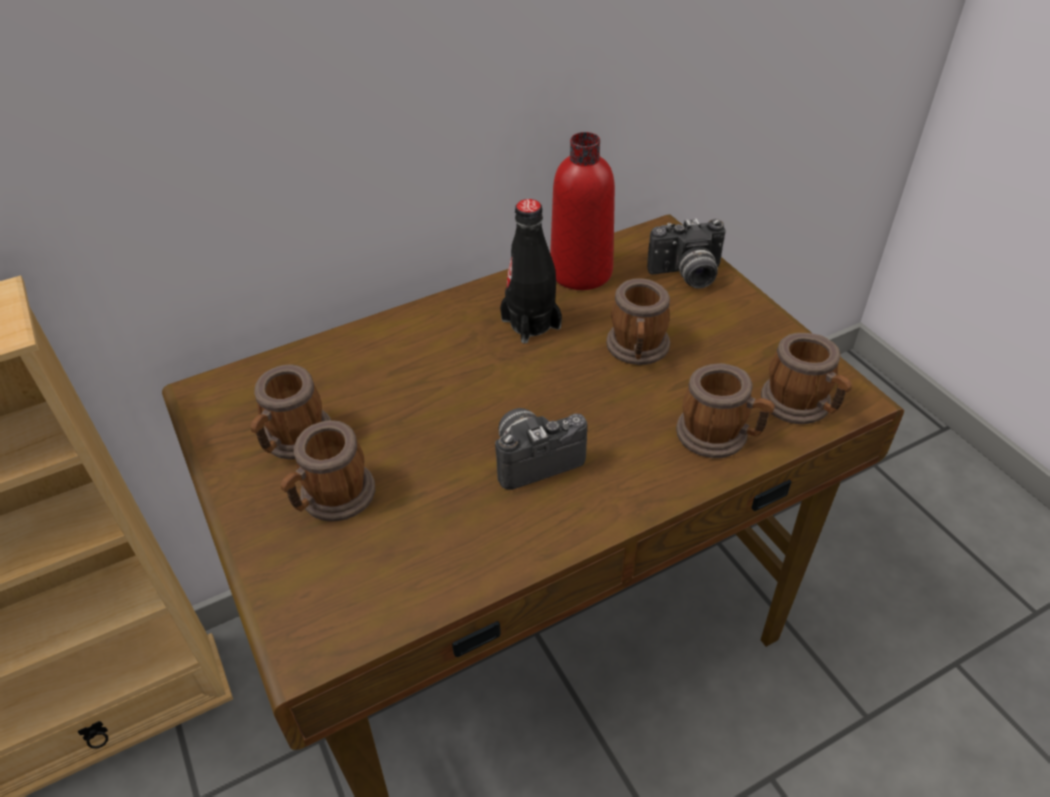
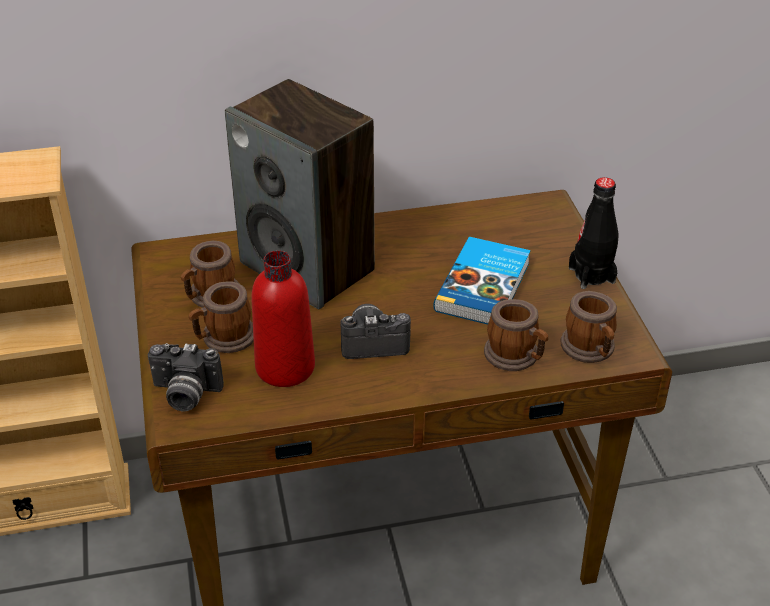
camera: 15 degrees right, 5 degrees down
black bottle [500,199,562,344] -> black bottle moved to [569,177,618,289]
red bottle [550,132,615,290] -> red bottle moved to [251,250,315,387]
mug [606,279,670,365] -> book [433,237,531,324]
camera [647,218,726,289] -> camera moved to [148,343,224,412]
none -> speaker [225,79,375,309]

